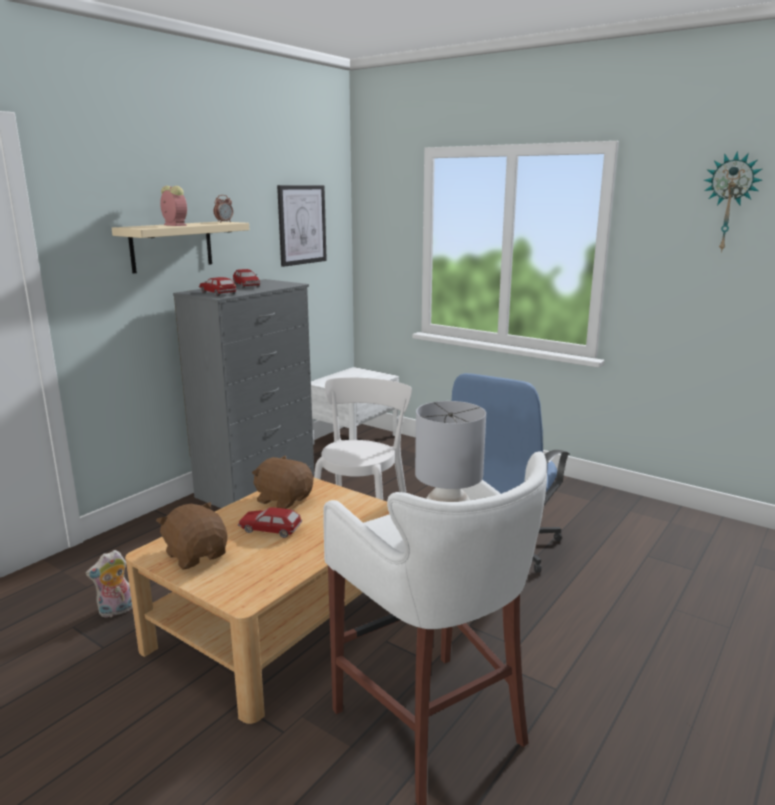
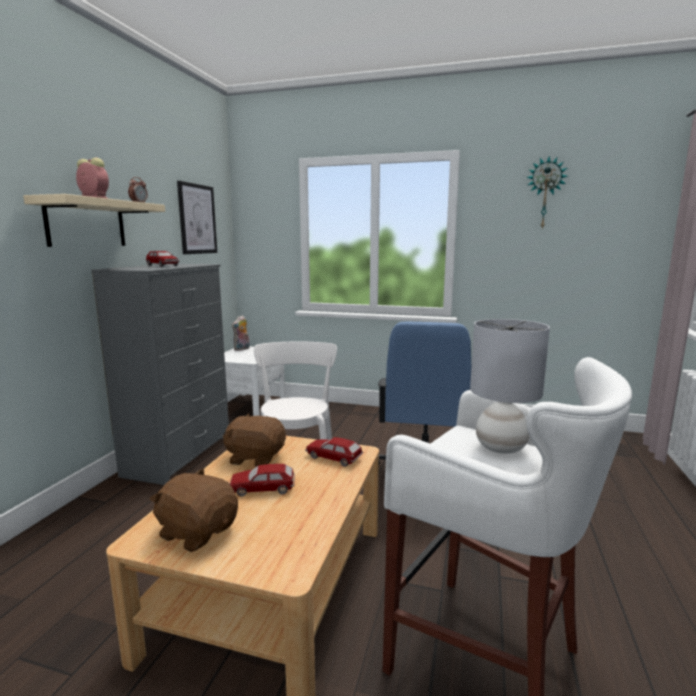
camera: 20 degrees left, 5 degrees down
plush toy [86,550,133,618] -> plush toy moved to [232,315,250,351]
toy car [199,277,237,296] -> toy car moved to [305,437,363,467]

